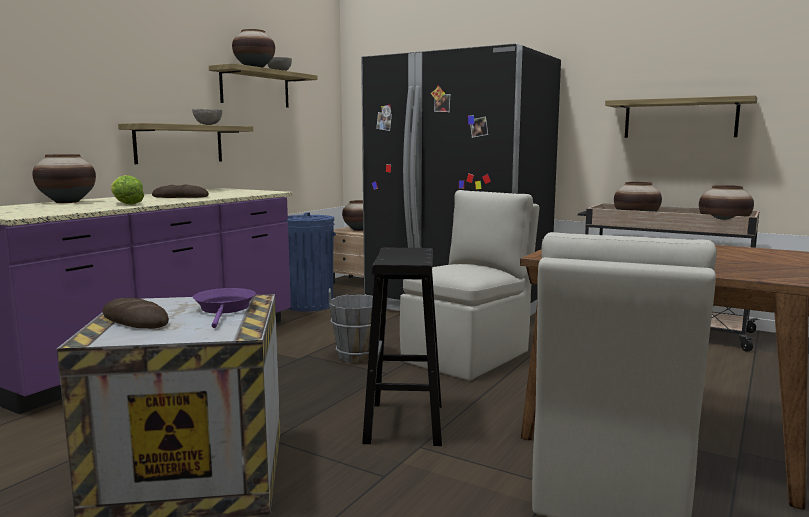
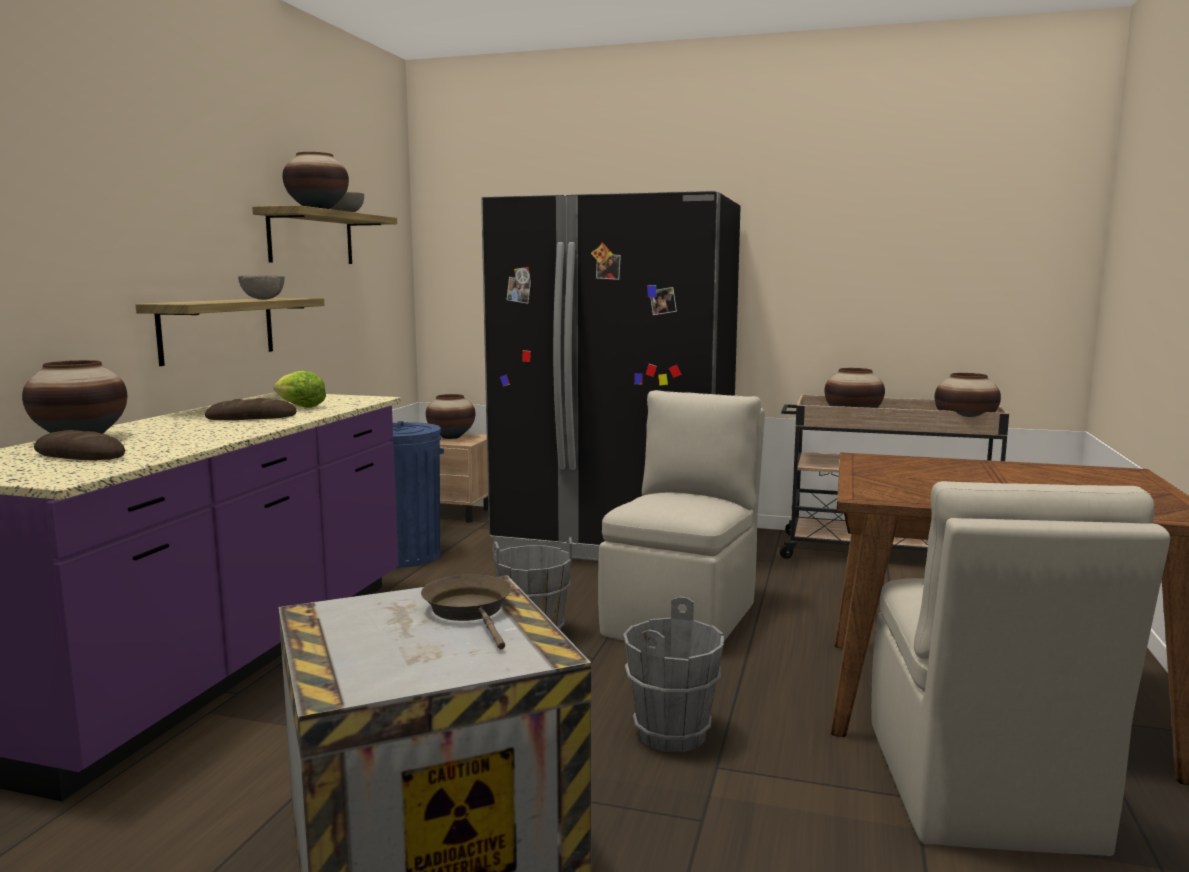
camera: 15 degrees left, 0 degrees up
bread [103,298,169,329] -> bread moved to [34,430,125,460]
lettuce [111,175,144,205] -> lettuce moved to [274,371,326,408]
purple frying pan [193,288,256,328] -> brown frying pan [421,574,512,650]
black stool [362,248,442,446] -> grey bucket [623,596,724,752]
shelf [605,95,757,138] -> none

